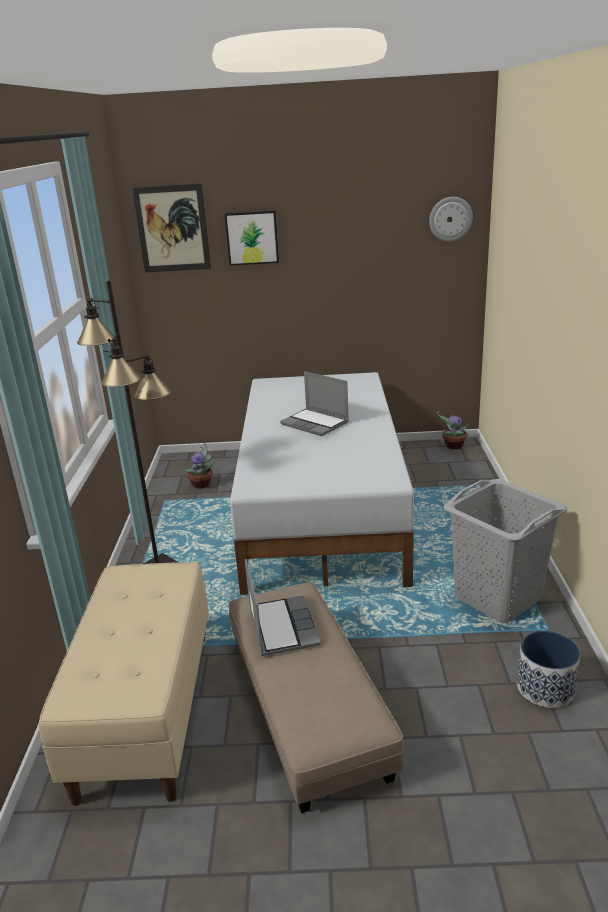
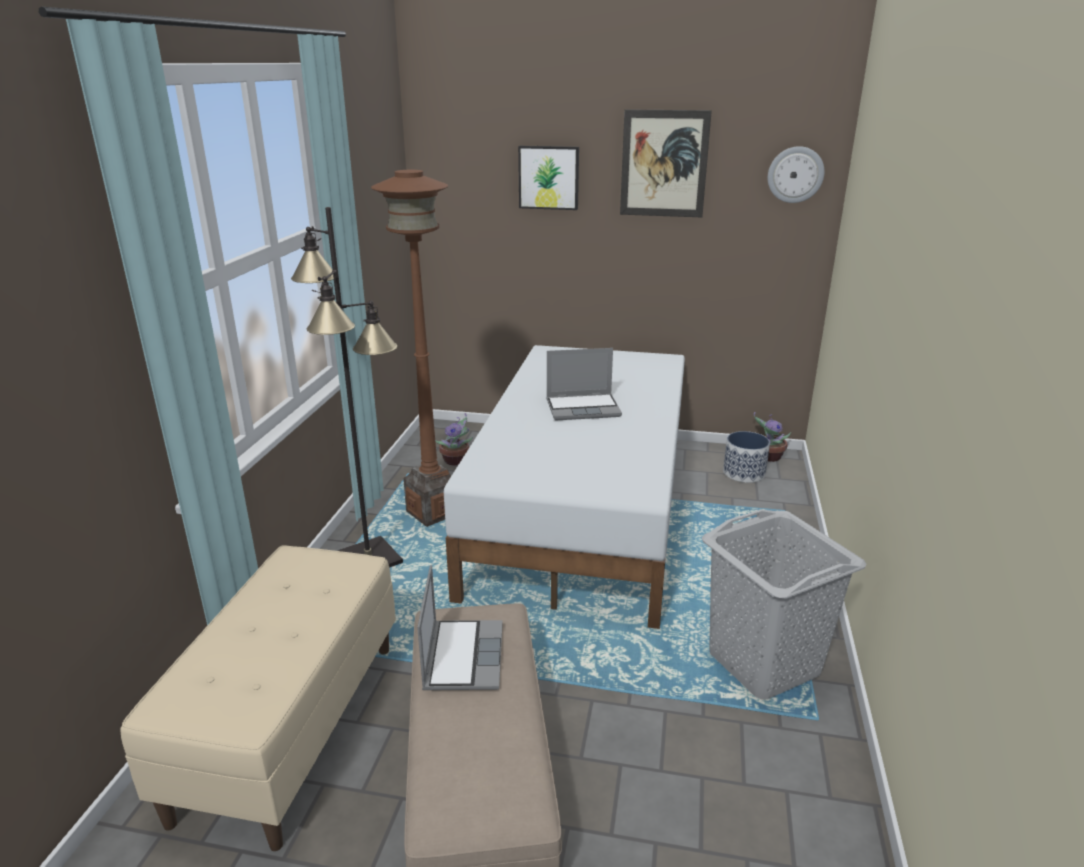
camera: 10 degrees right, 0 degrees up
picture [132,183,211,272] -> picture moved to [620,109,712,217]
laptop [280,371,349,436] -> laptop turned 60 degrees counterclockwise [546,348,622,420]
planter [517,631,580,708] -> planter moved to [723,431,770,483]
none -> brown floor lamp [371,170,451,527]

